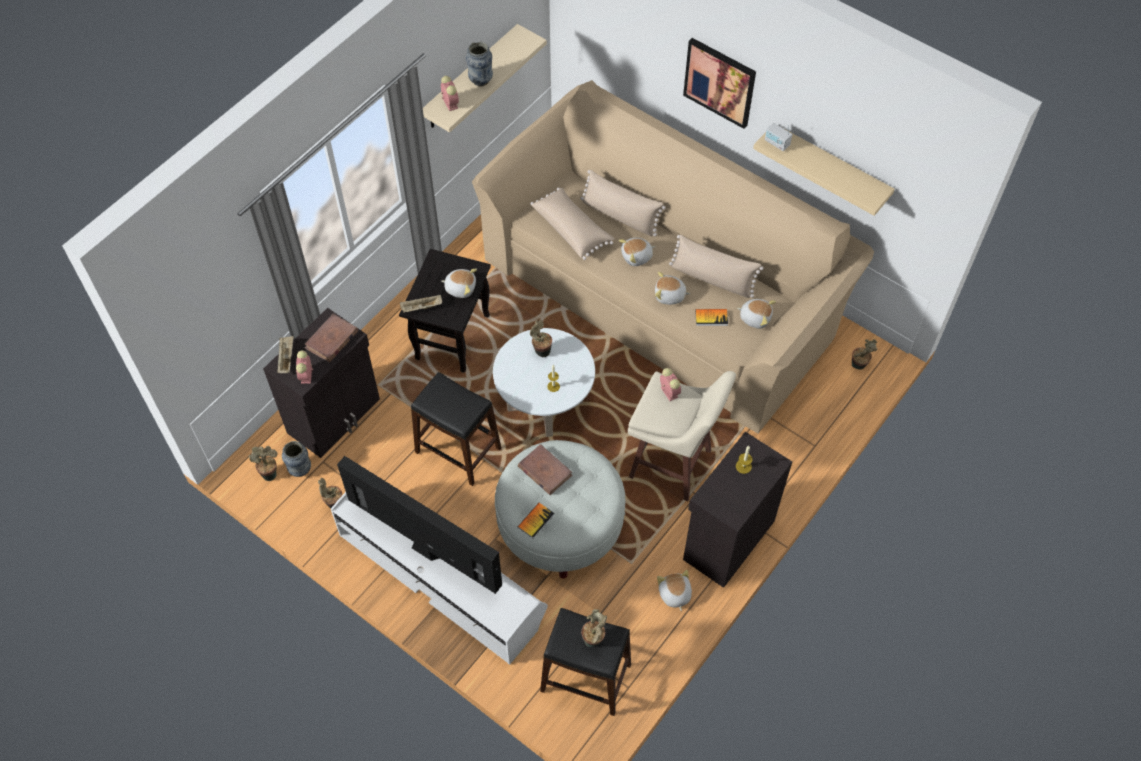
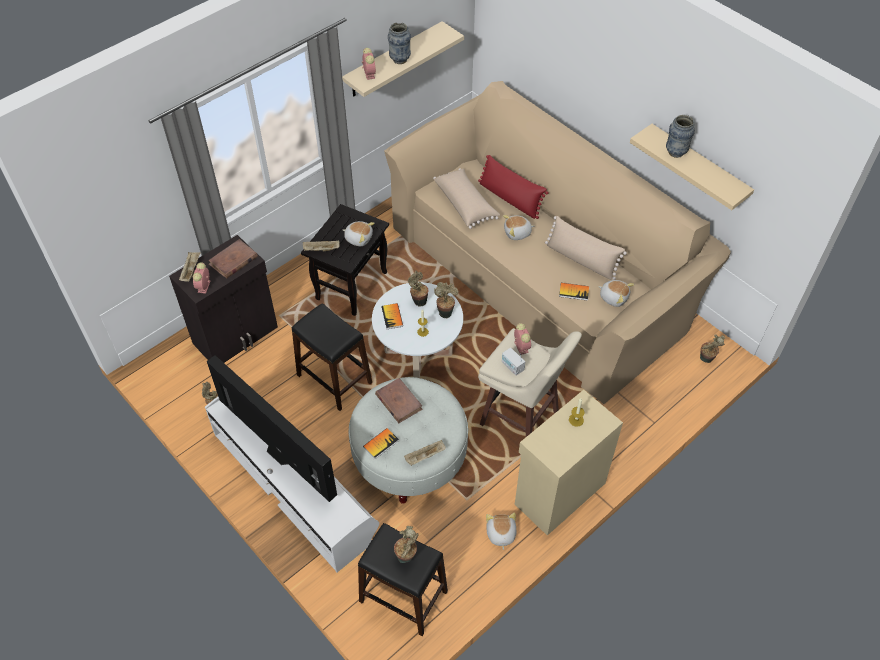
camera: 10 degrees right, 5 degrees down
potted plant [249,446,278,481] -> potted plant moved to [434,282,459,318]
vase [282,441,311,477] -> vase moved to [666,115,695,158]
beige pillow [580,170,665,236] -> red pillow [478,155,548,219]
plush toy [655,272,690,305] -> none
picture [683,38,756,129] -> none
black cabinet [683,432,792,588] -> beige cabinet [515,390,623,536]
radio [765,123,793,151] -> radio moved to [502,348,525,376]
none -> book [382,303,403,329]
none -> beige tray [404,440,446,466]

